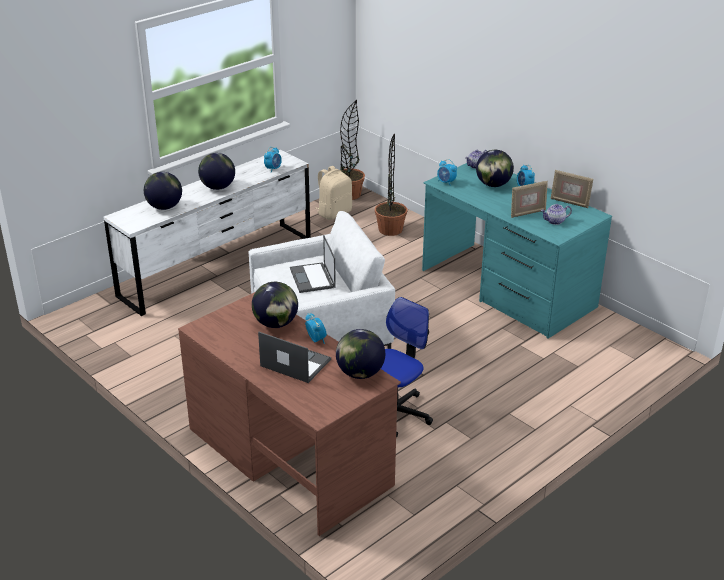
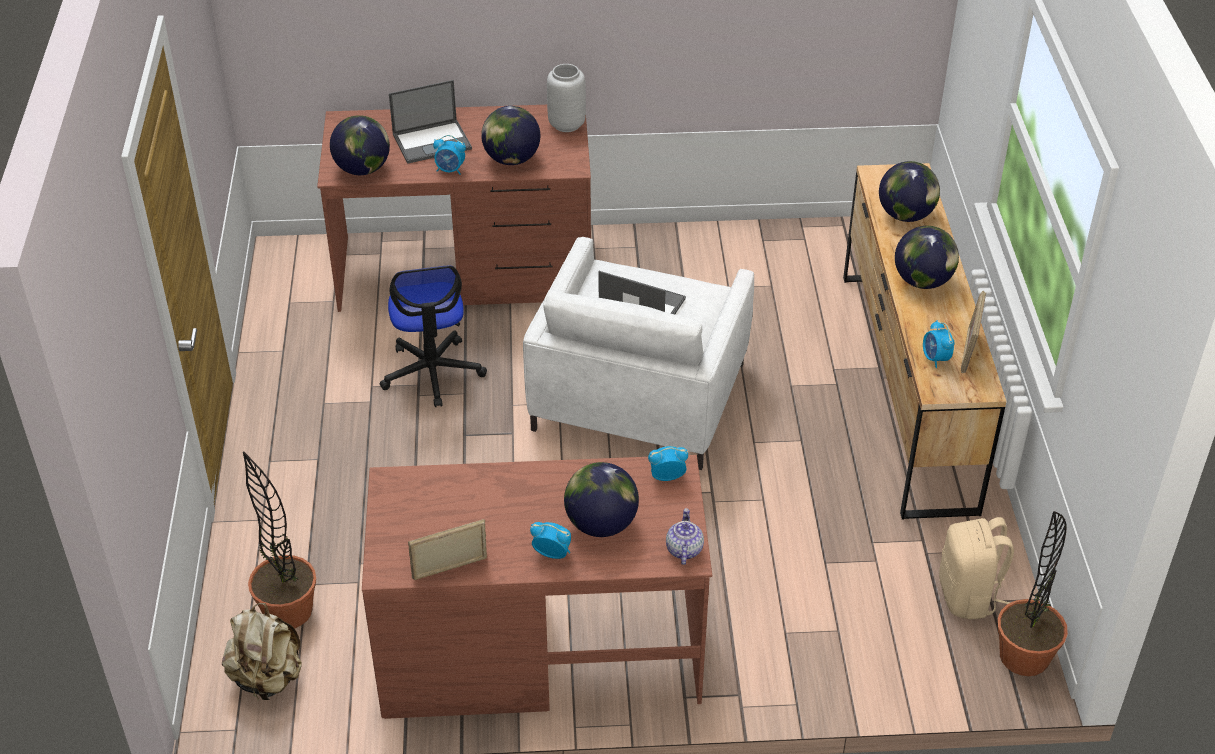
camera: 130 degrees right, 10 degrees up
white dresser [104,150,311,316] -> brown dresser [843,163,1007,519]
potted plant [375,133,407,236] -> potted plant moved to [243,451,316,628]
turquoise desk [422,163,612,339] -> brown desk [362,455,712,719]
picture frame [511,181,548,218] -> picture frame moved to [961,291,986,374]
teapot [541,204,572,225] -> none
none -> beige backpack [222,603,302,700]
none -> grey vase [547,64,586,132]

